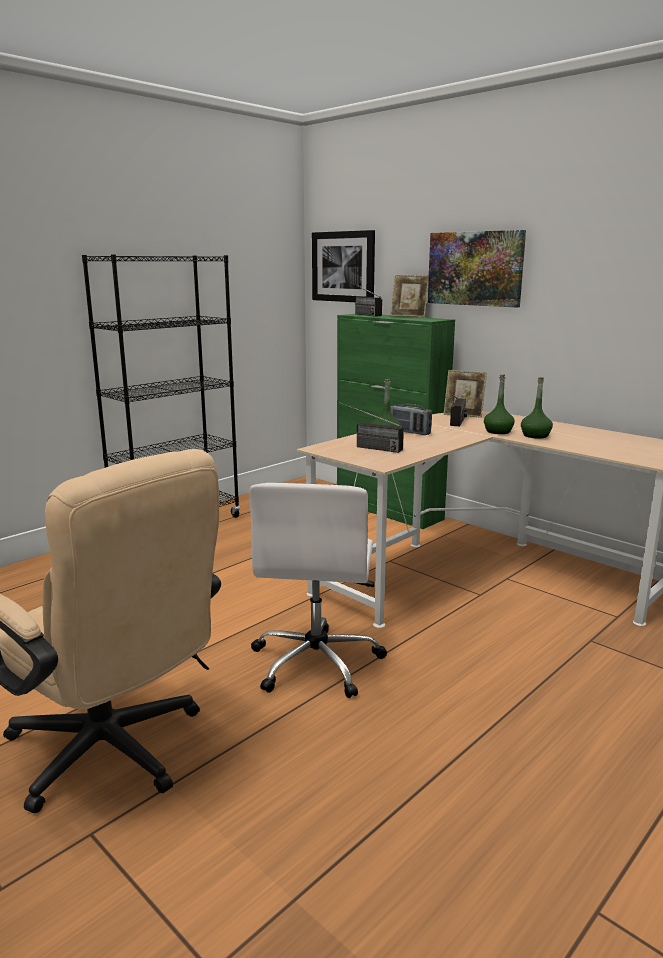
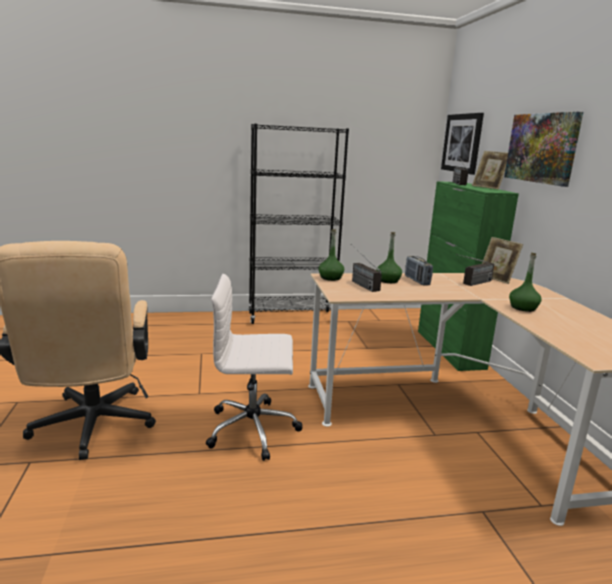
camera: 35 degrees right, 0 degrees up
white office chair [249,483,387,698] -> white office chair turned 45 degrees clockwise [206,274,303,461]
green bottle [484,374,515,434] -> green bottle moved to [318,229,344,281]

